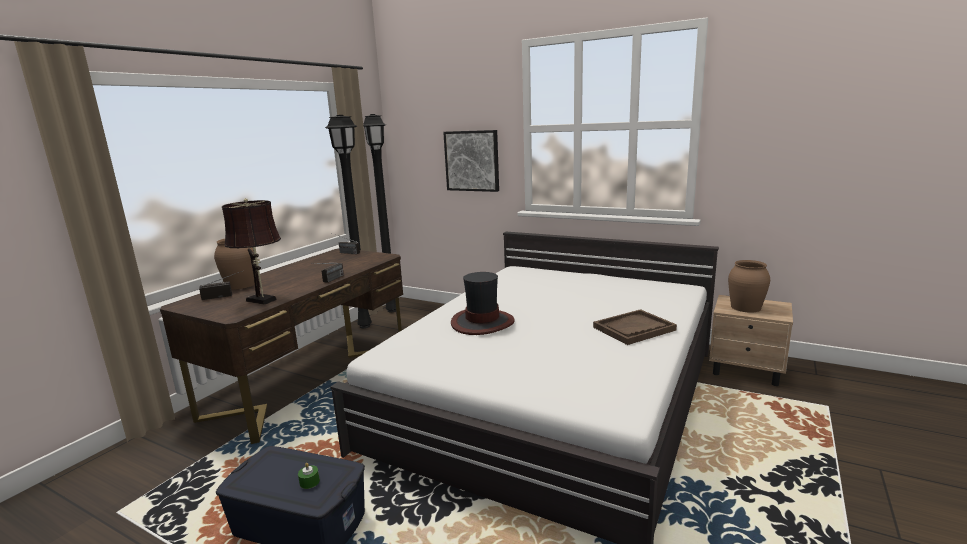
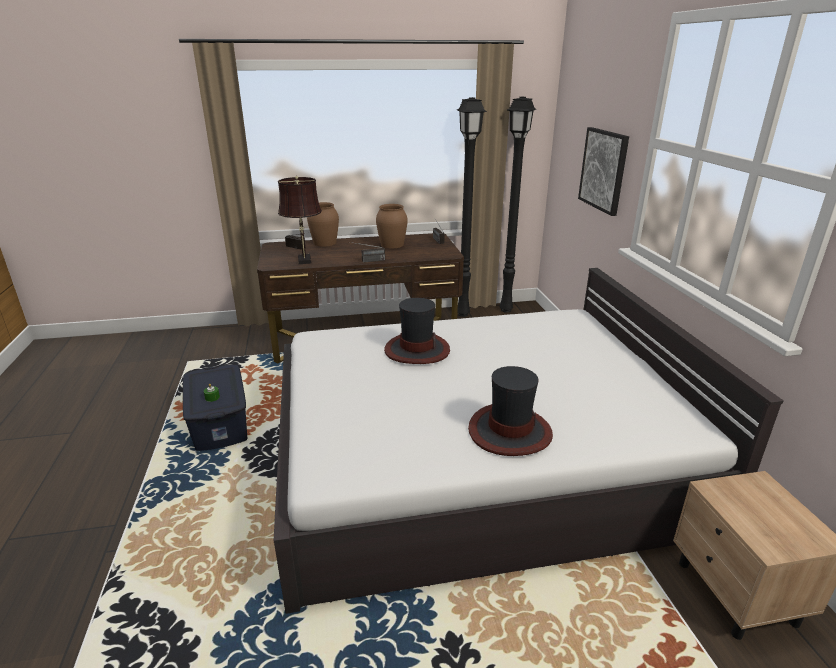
camera: 50 degrees right, 10 degrees up
brown tray [593,309,677,345] -> hat [468,366,553,456]
brown vase [728,260,770,312] -> brown vase moved to [376,204,408,248]

